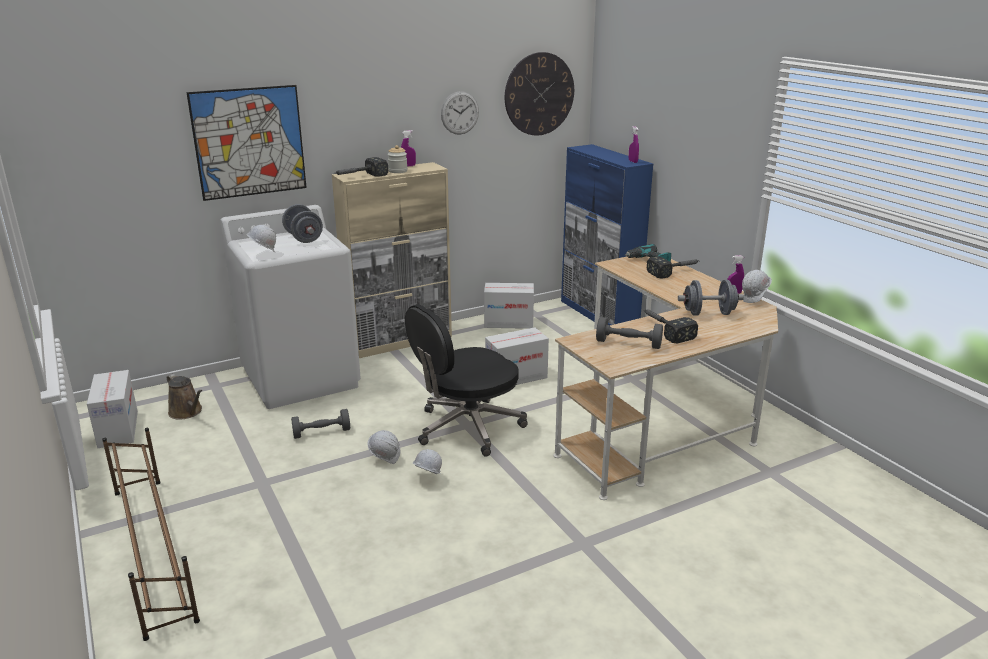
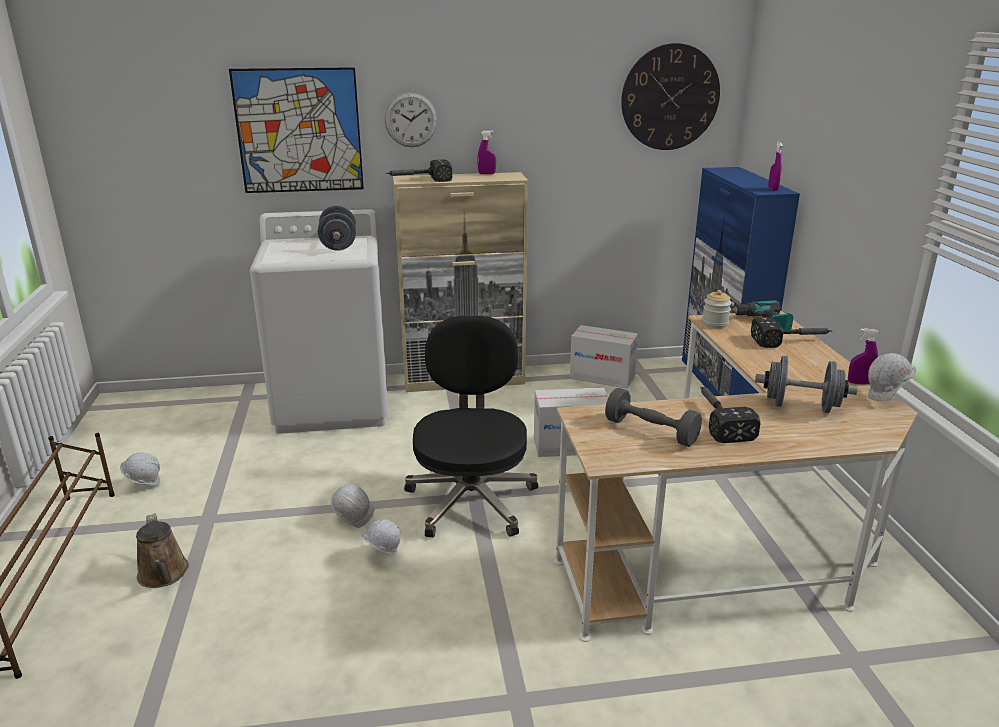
camera: 20 degrees right, 0 degrees up
cardboard box [87,370,138,448] -> none
brown watering can [167,374,202,419] -> brown watering can moved to [136,513,189,588]
white hard hat [246,225,276,252] -> white hard hat moved to [120,452,160,486]
grey dumbbell [291,409,350,439] -> none
jar [388,145,408,173] -> jar moved to [702,290,732,328]
black office chair [405,304,528,456] -> black office chair turned 105 degrees clockwise [404,316,538,538]
wall clock [441,91,479,135] -> wall clock moved to [384,92,438,147]

